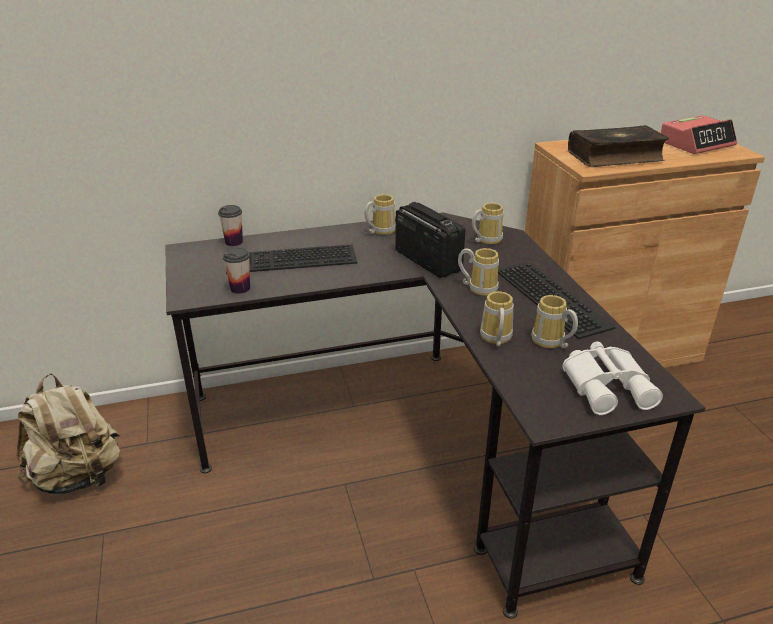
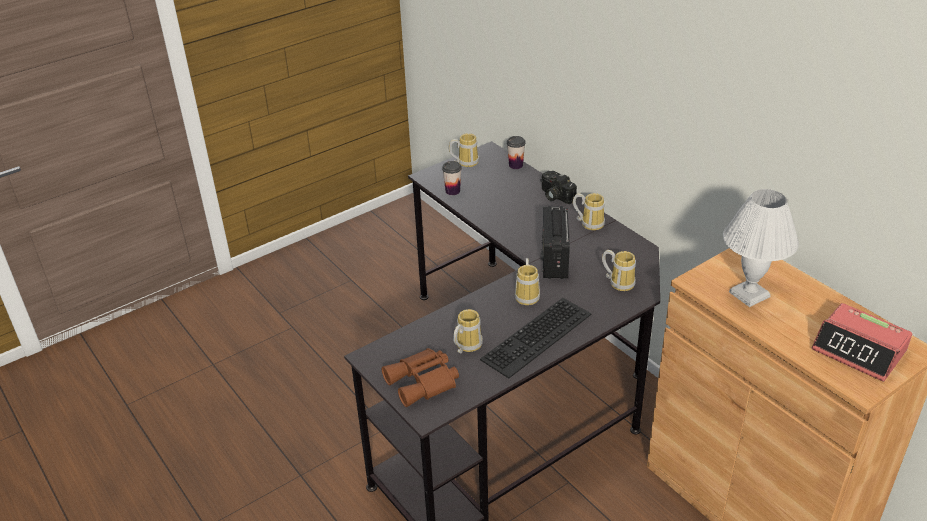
camera: 70 degrees right, 5 degrees up
beige backpack [17,373,120,494] -> none
keyboard [226,245,357,274] -> none
radio [395,202,465,278] -> radio turned 150 degrees clockwise [541,206,570,279]
mug [480,291,514,346] -> mug moved to [449,133,479,167]
white binoculars [562,341,663,415] -> brown binoculars [382,348,459,407]
book [568,125,669,167] -> white table lamp [723,189,799,307]
none -> camera [541,171,577,204]

